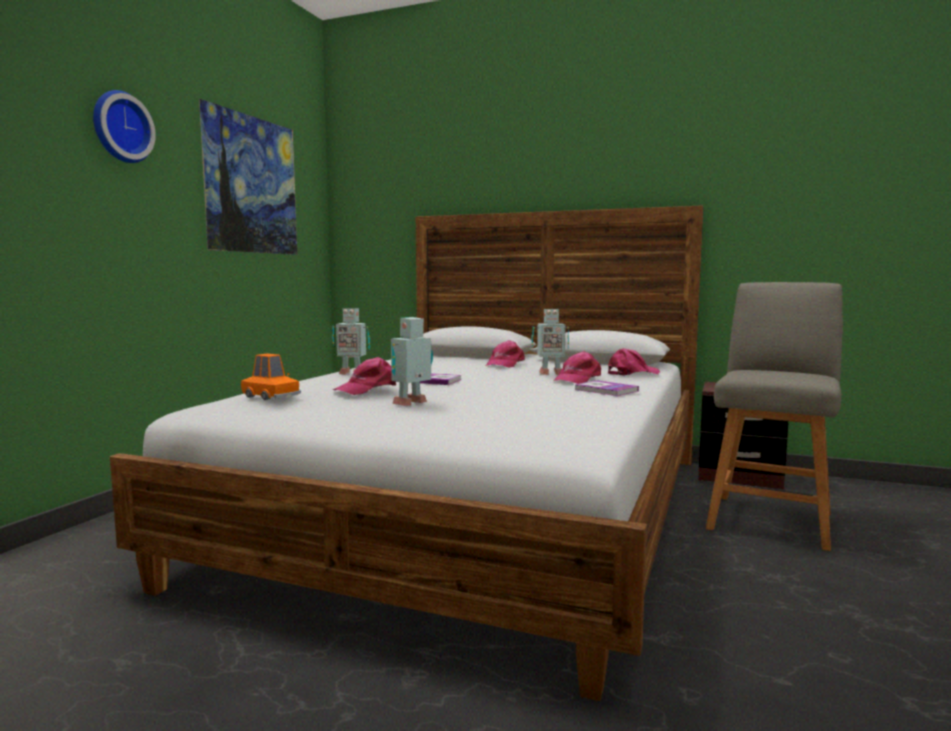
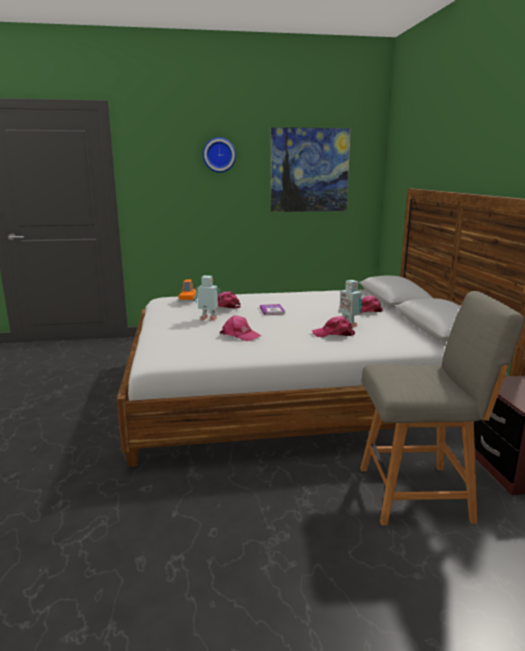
camera: 60 degrees right, 10 degrees up
toy robot [332,308,370,374] -> none
book [574,380,639,396] -> none
pink cap [608,348,660,376] -> pink cap moved to [220,315,261,341]

